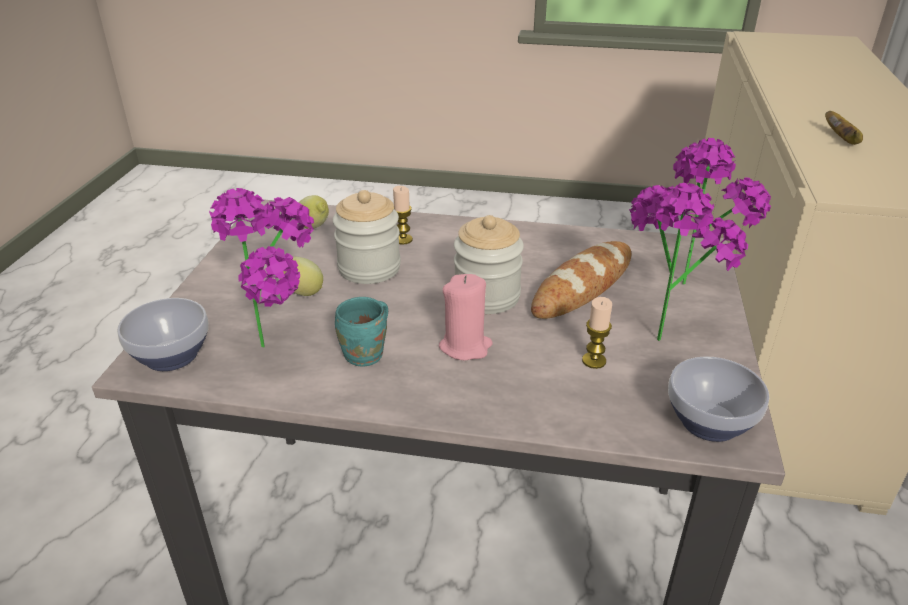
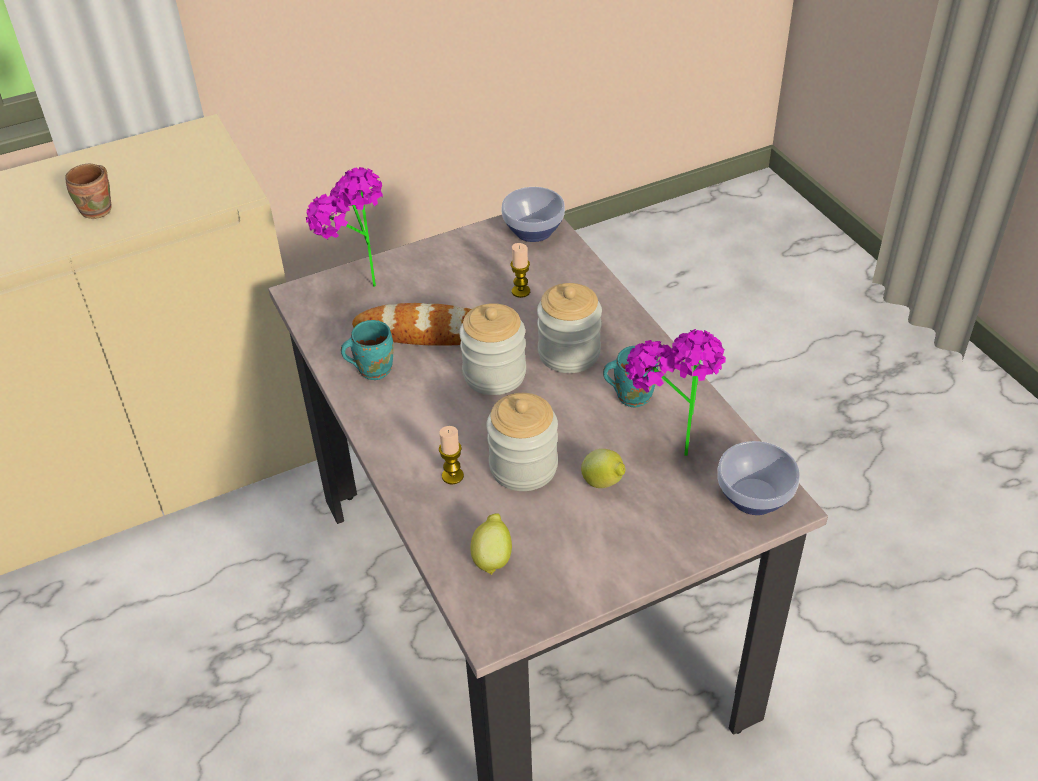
camera: 125 degrees left, 10 degrees up
pink candle [439,274,493,360] -> jar [537,283,602,373]
potted plant [629,183,748,341] -> none
banana [825,111,863,145] -> brown mug [65,164,112,219]
none -> turquoise mug [341,320,394,380]

